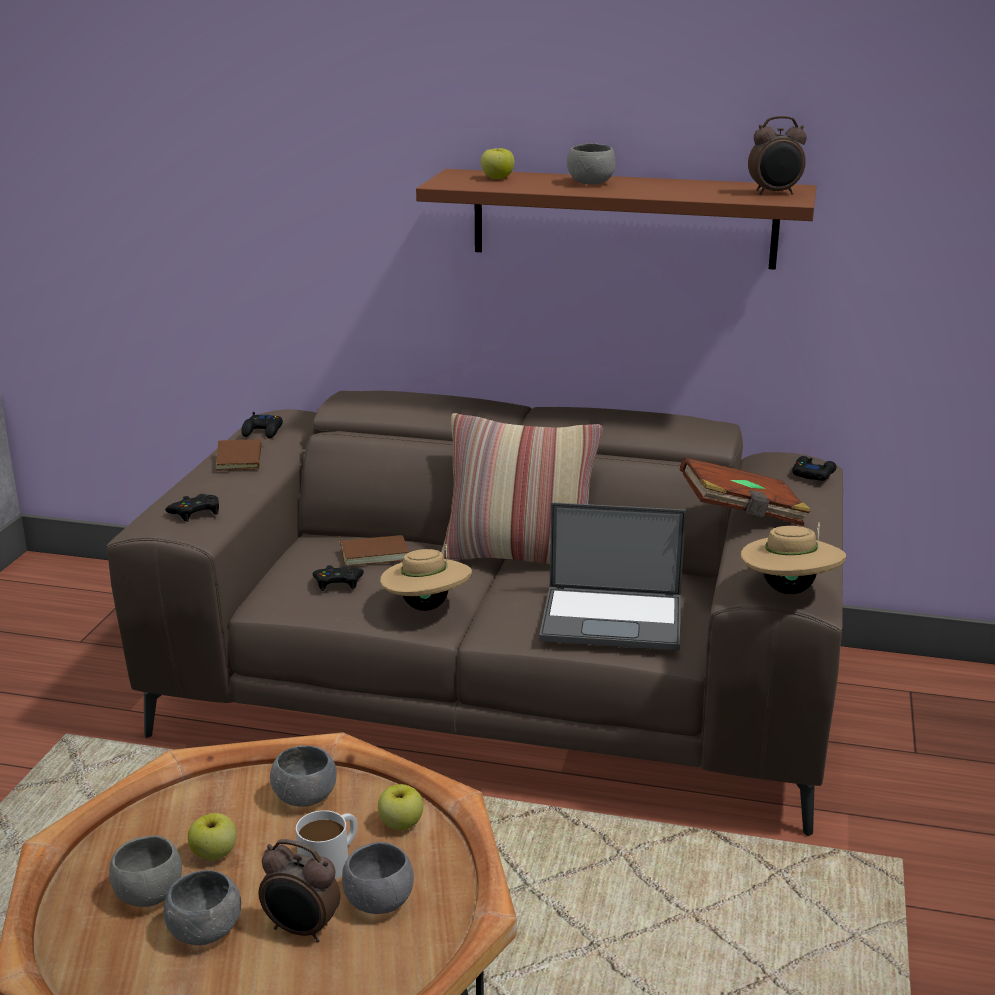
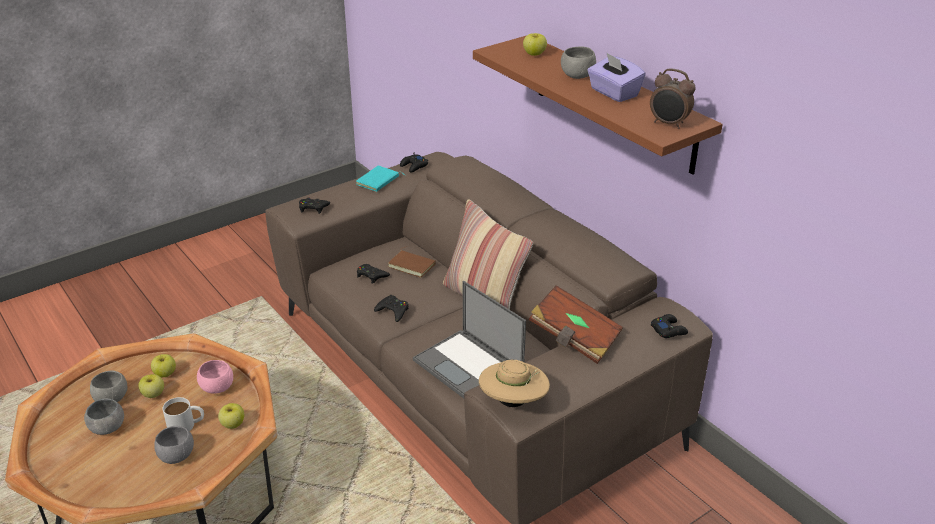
camera: 40 degrees right, 10 degrees up
brown book [215,437,275,471] -> turquoise book [356,166,406,192]
alarm clock [259,839,340,942] -> none
grey bowl [270,745,337,807] -> pink bowl [197,360,233,394]
beige hat [380,544,472,611] -> black game controller [374,295,409,322]
none -> apple [151,354,176,377]
none -> purple tissue box [587,52,646,102]

